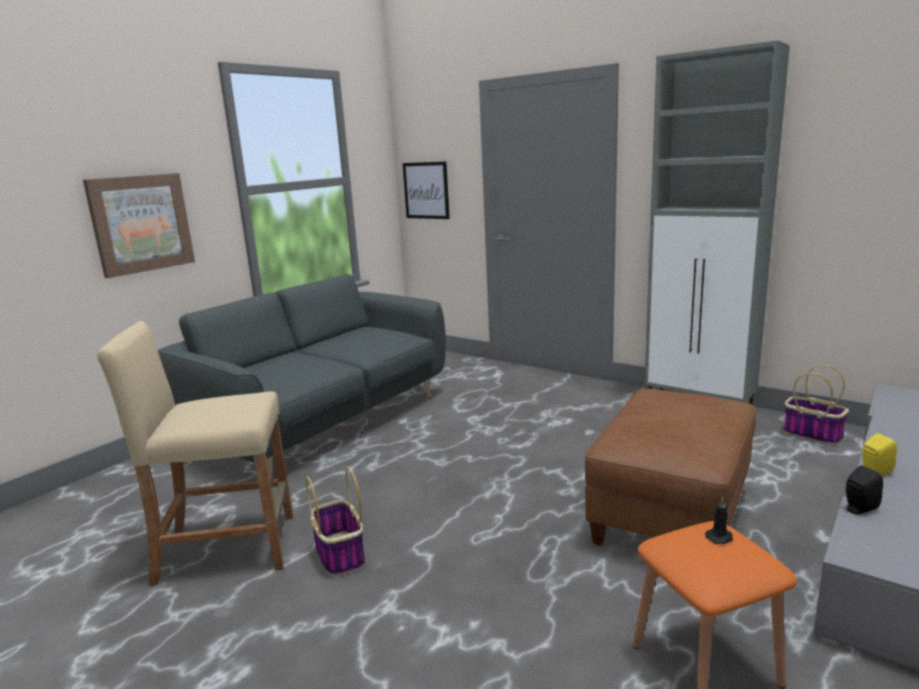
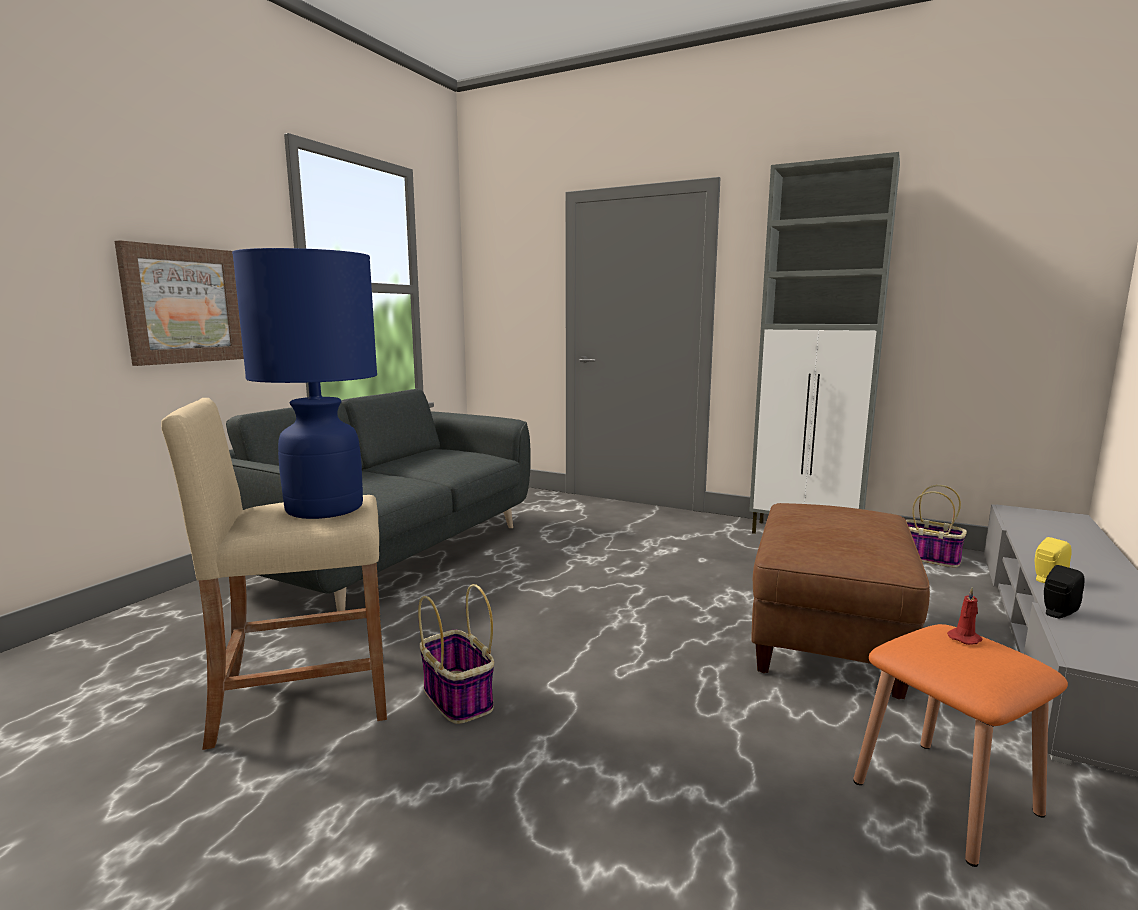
camera: 10 degrees left, 5 degrees down
picture [403,161,450,219] -> none
black candle [705,497,733,544] -> red candle [947,587,982,645]
none -> blue table lamp [232,248,377,519]

